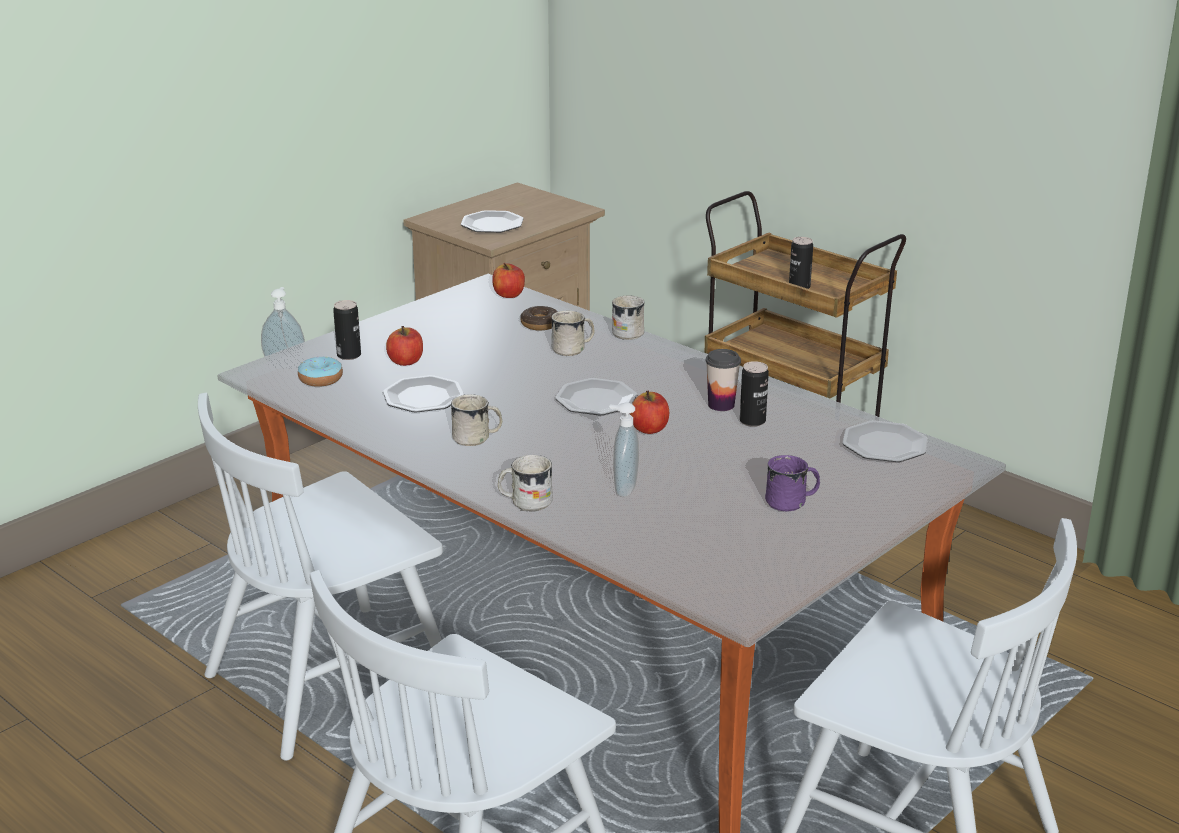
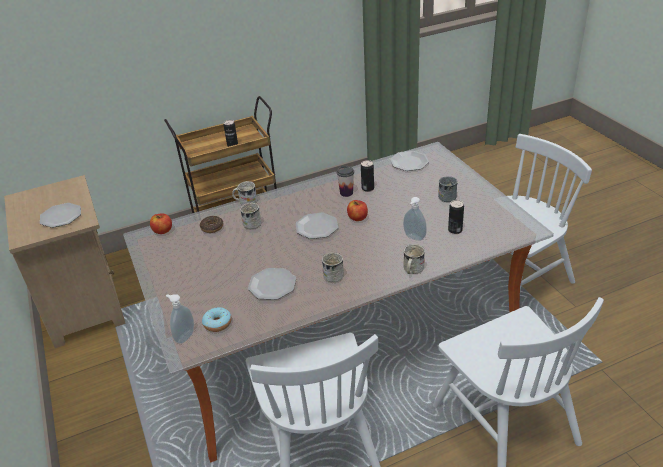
camera: 65 degrees left, 10 degrees up
can [333,300,361,360] -> can moved to [448,200,464,234]
apple [386,326,423,366] -> none
purple mug [765,455,820,511] -> grey mug [438,176,458,202]

